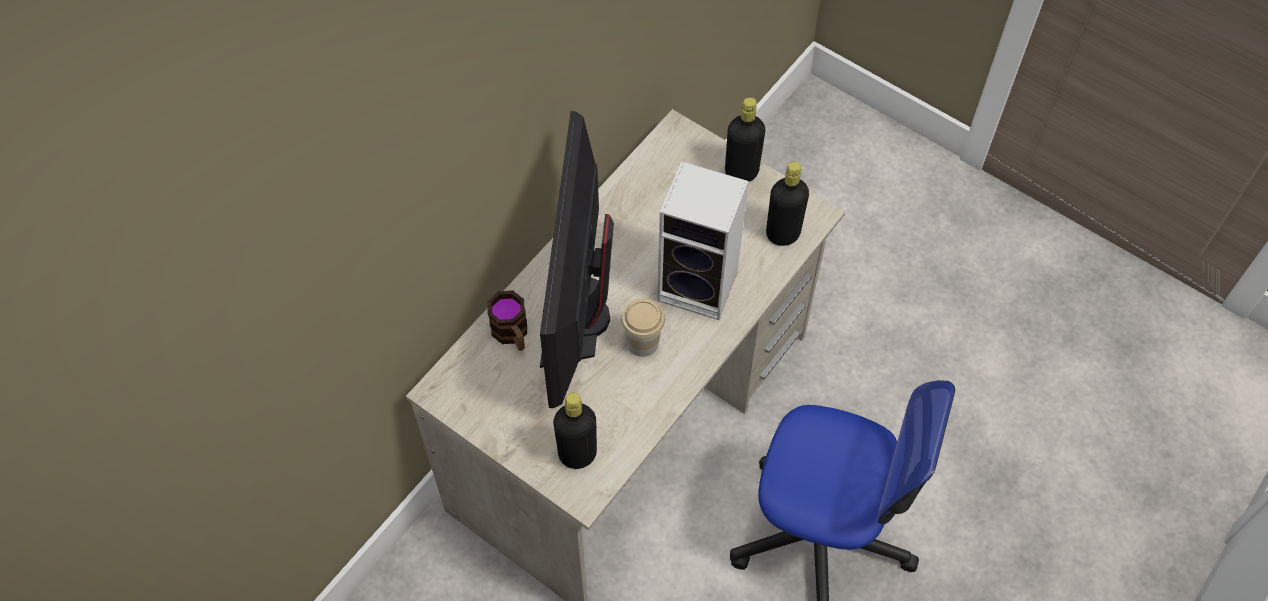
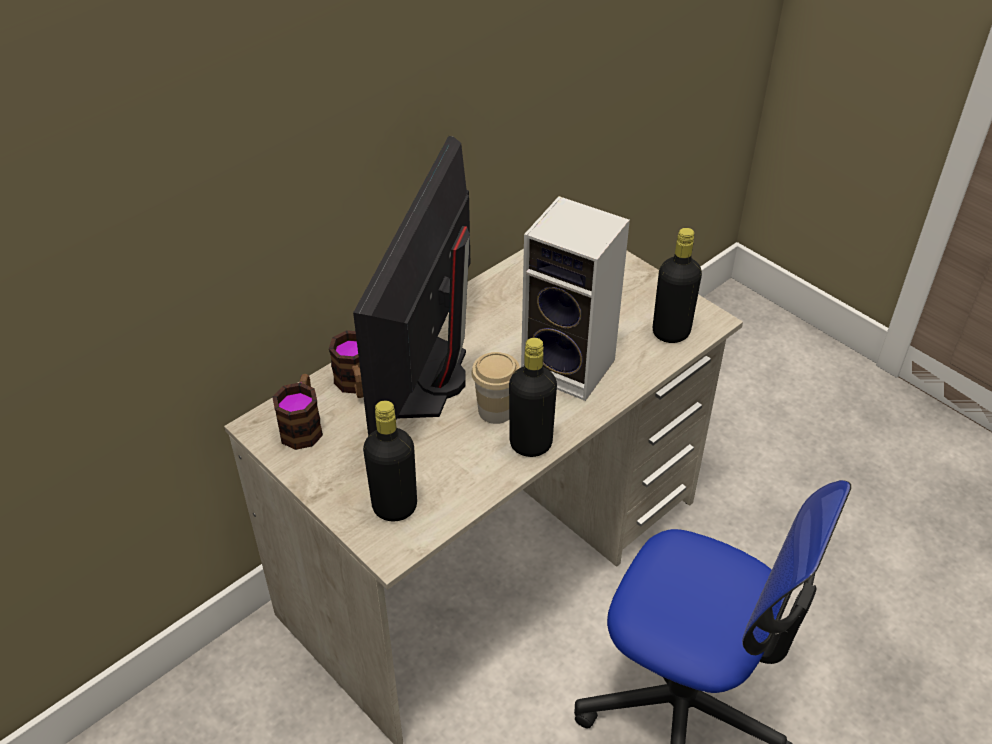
camera: 10 degrees right, 15 degrees down
black bottle [725,97,765,182] -> black bottle moved to [509,338,557,457]
none -> mug [272,374,323,450]

